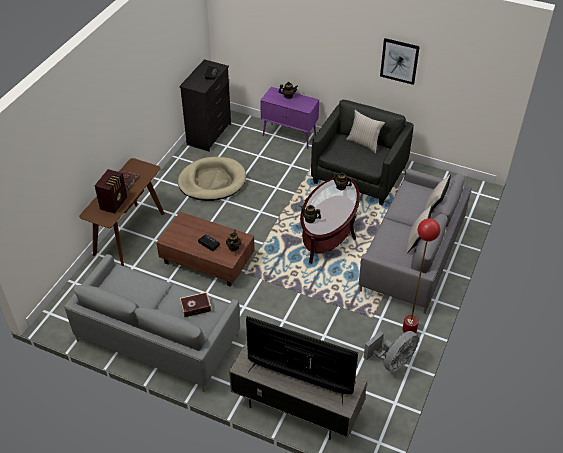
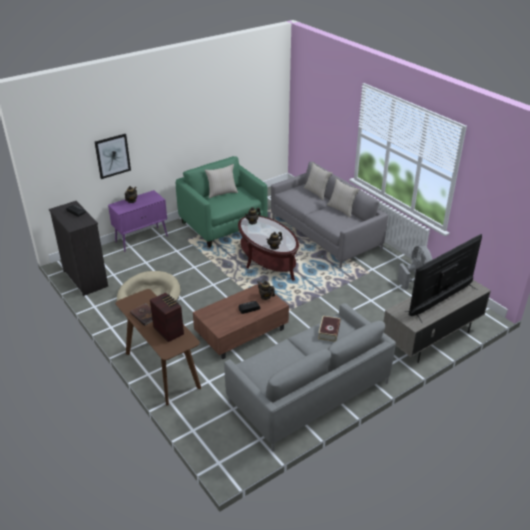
camera: 60 degrees left, 10 degrees down
grey armchair [311,100,414,206] -> green armchair [176,156,268,248]
picture [380,38,420,85] -> picture moved to [95,134,131,179]
red floor lamp [403,219,440,333] -> none

